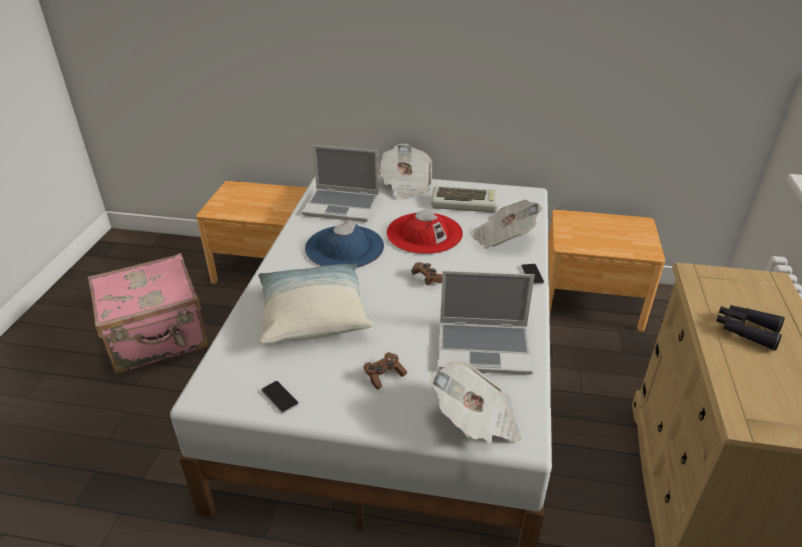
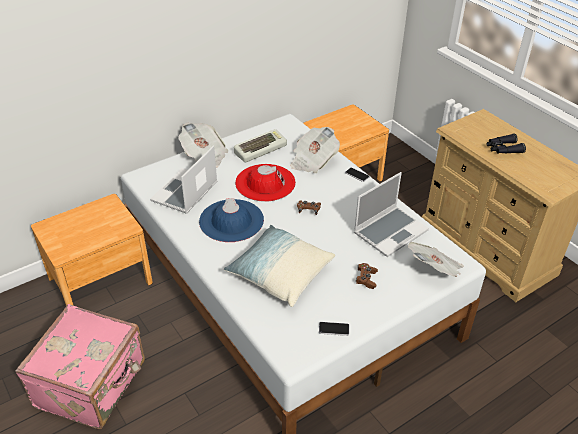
camera: 45 degrees left, 5 degrees up
laptop [302,145,379,222] -> laptop turned 150 degrees clockwise [150,145,217,214]

